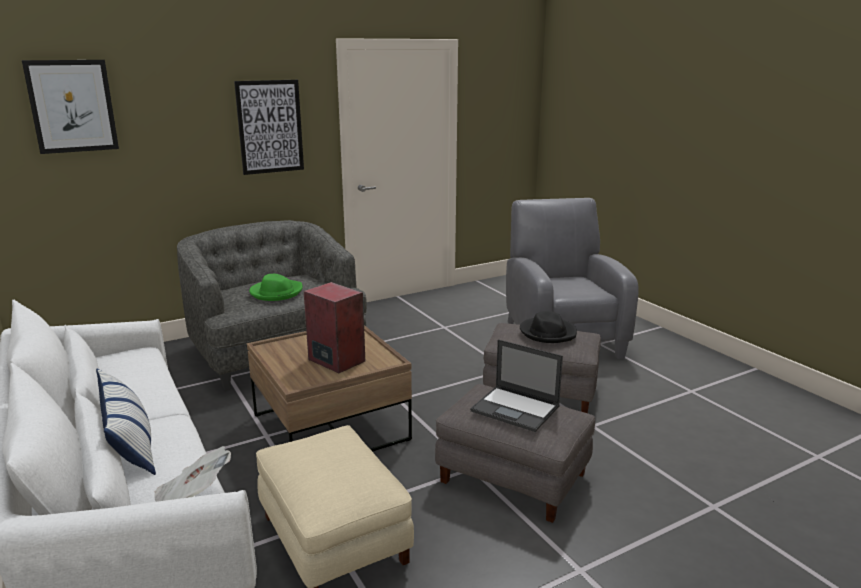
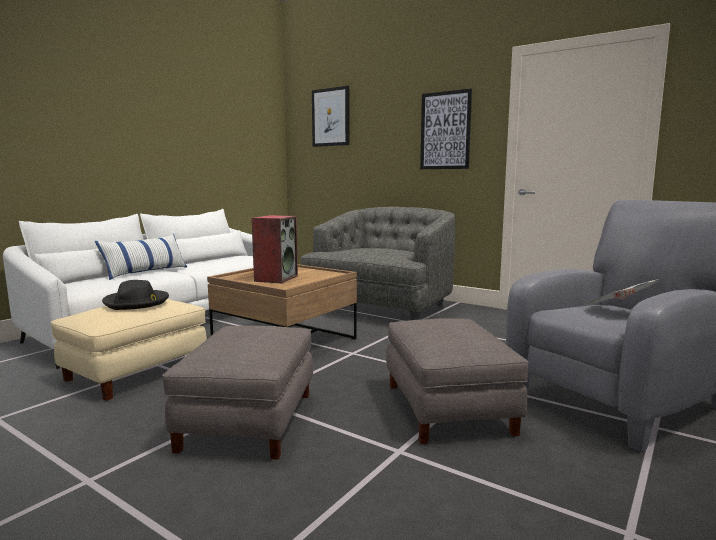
camera: 65 degrees right, 10 degrees down
newspaper [154,446,231,502] -> newspaper moved to [583,279,658,306]
green hat [249,274,303,301] -> none
laptop [470,339,563,432] -> none
black hat [520,311,577,343] -> black hat moved to [102,280,169,310]

